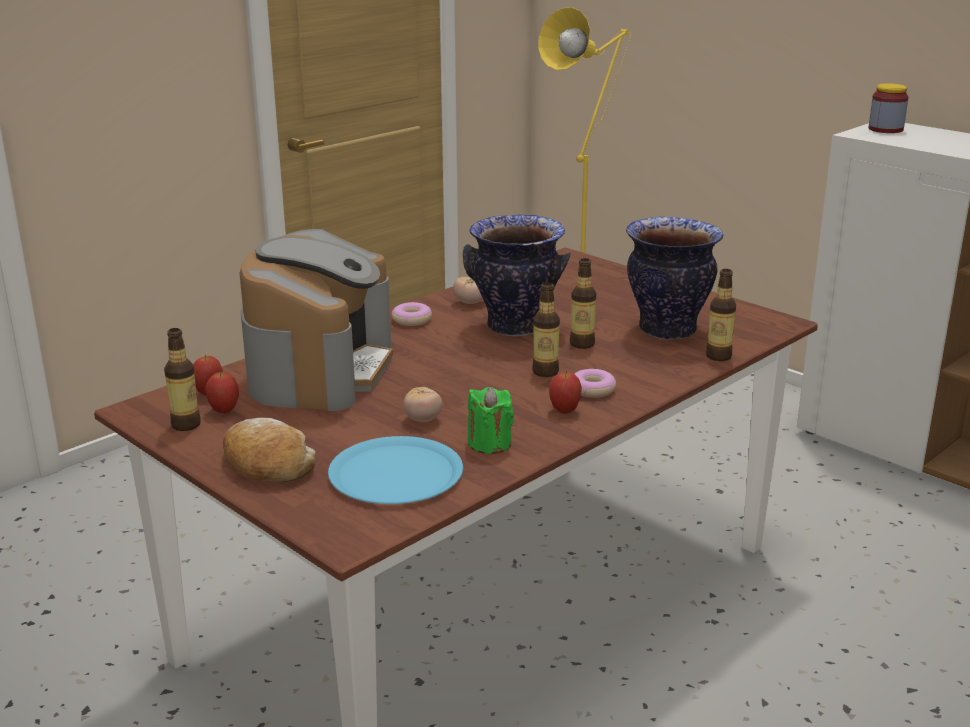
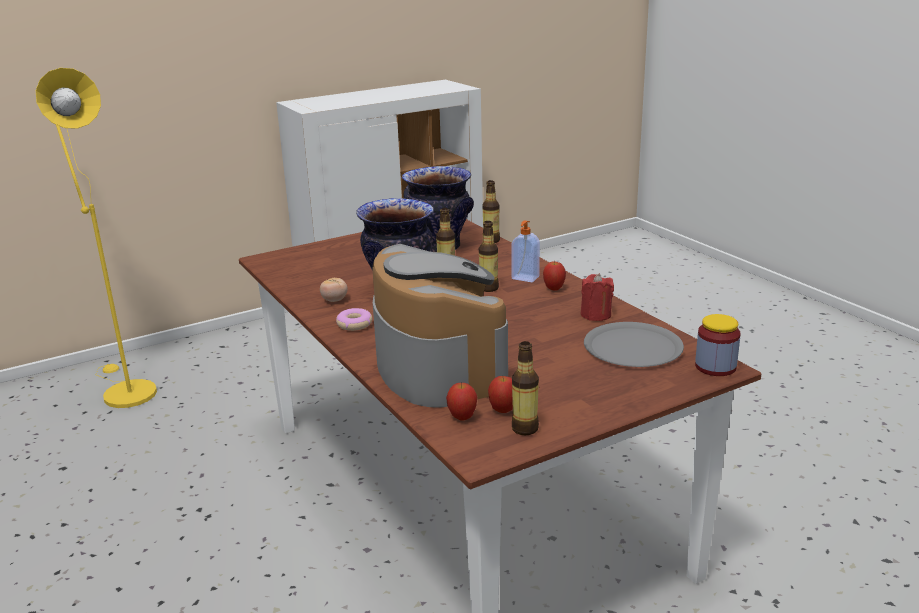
camera: 75 degrees left, 0 degrees up
bread [223,418,316,482] -> none
coffee machine [239,229,393,411] -> coffee machine turned 45 degrees clockwise [372,244,508,408]
blue plate [328,436,463,504] -> grey plate [584,322,684,367]
tomato [404,387,442,422] -> none
green candle [468,387,514,454] -> red candle [581,273,614,321]
donut [575,369,616,398] -> soap dispenser [511,220,540,282]
jar [868,83,908,133] -> jar moved to [695,314,741,376]

